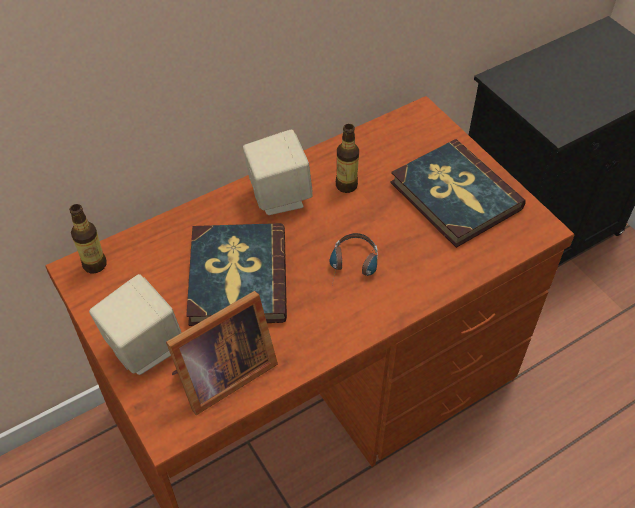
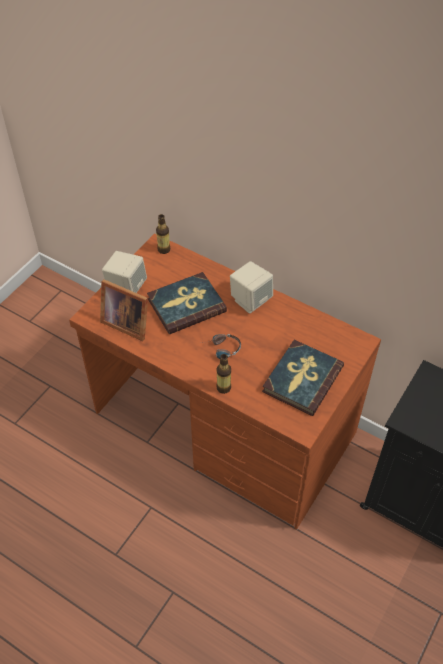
camera: 65 degrees right, 0 degrees up
bottle [336,124,359,193] -> bottle moved to [216,354,231,394]

